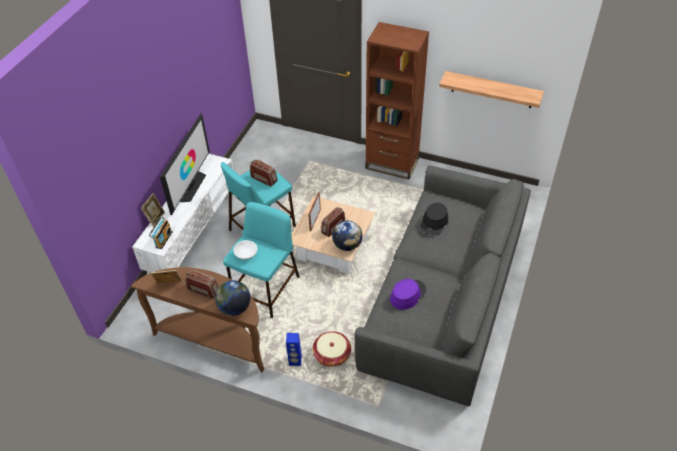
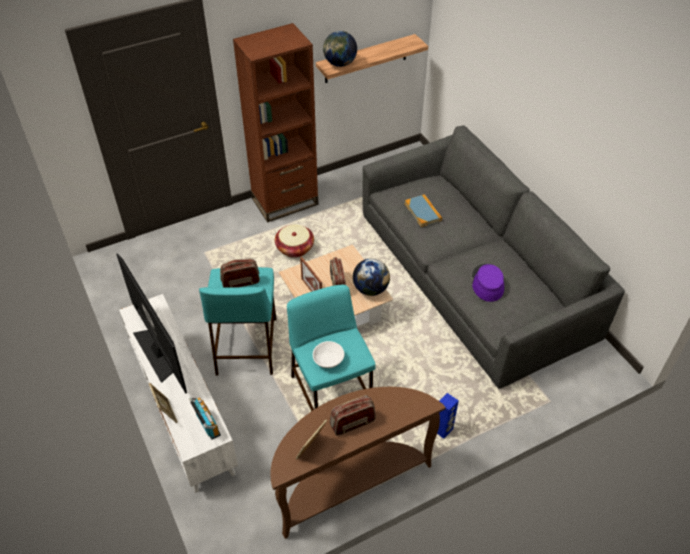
camera: 50 degrees left, 0 degrees up
globe [215,280,250,316] -> globe moved to [323,31,357,67]
basket [313,331,351,367] -> basket moved to [275,224,314,258]
black hat [420,203,448,235] -> book [404,194,442,227]

